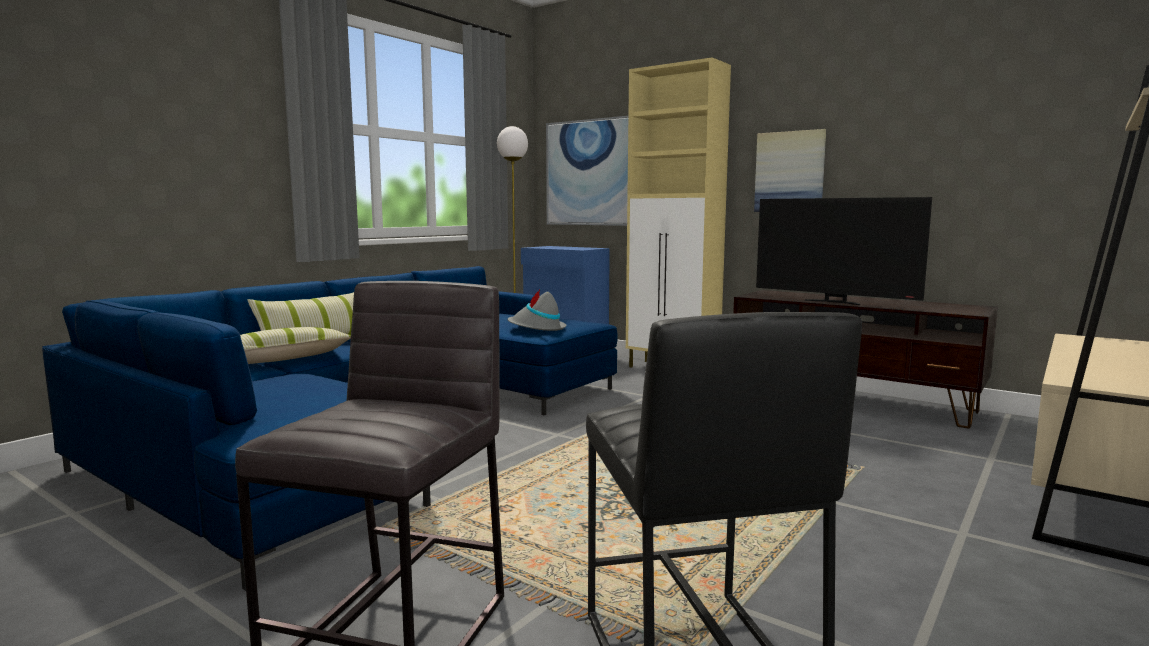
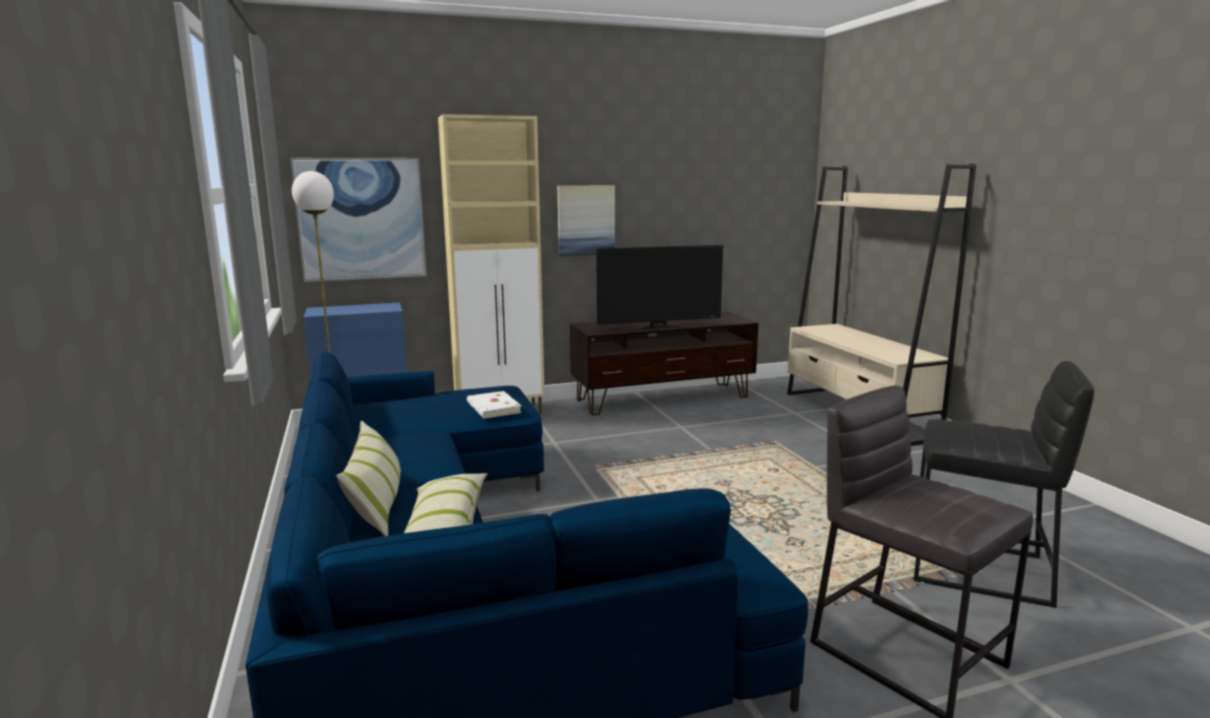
camera: 55 degrees left, 5 degrees up
grey hat [508,290,566,331] -> white book [467,391,522,418]

